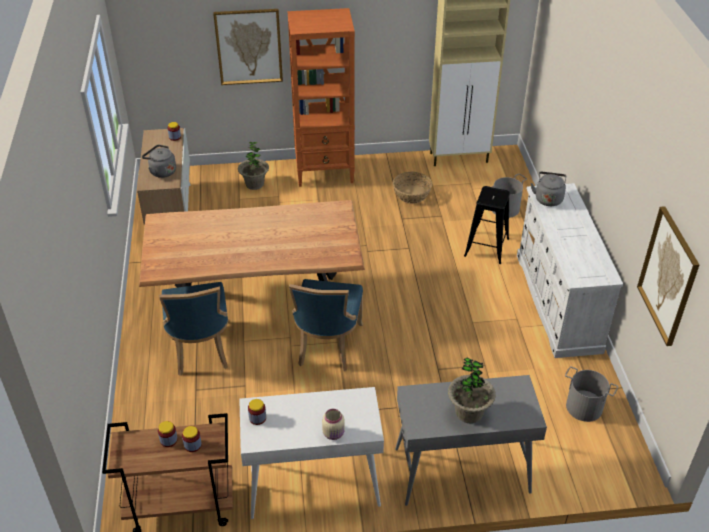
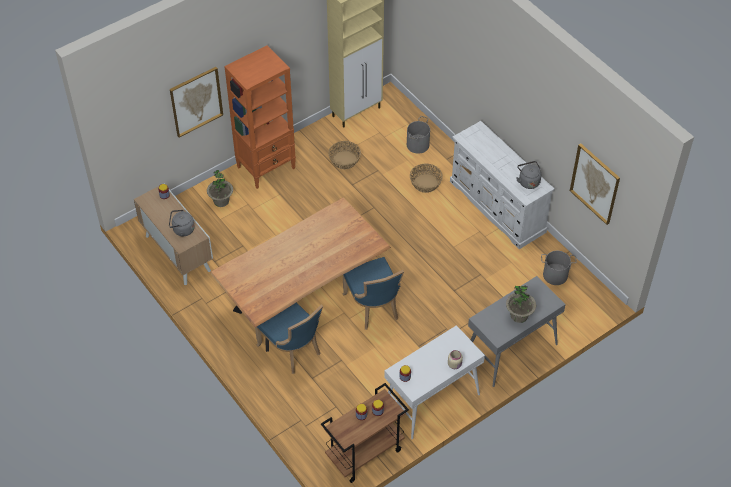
camera: 30 degrees left, 10 degrees up
black stool [464,186,510,264] -> basket [410,163,443,193]
grey kettle [531,172,566,206] -> grey kettle moved to [516,161,541,189]

